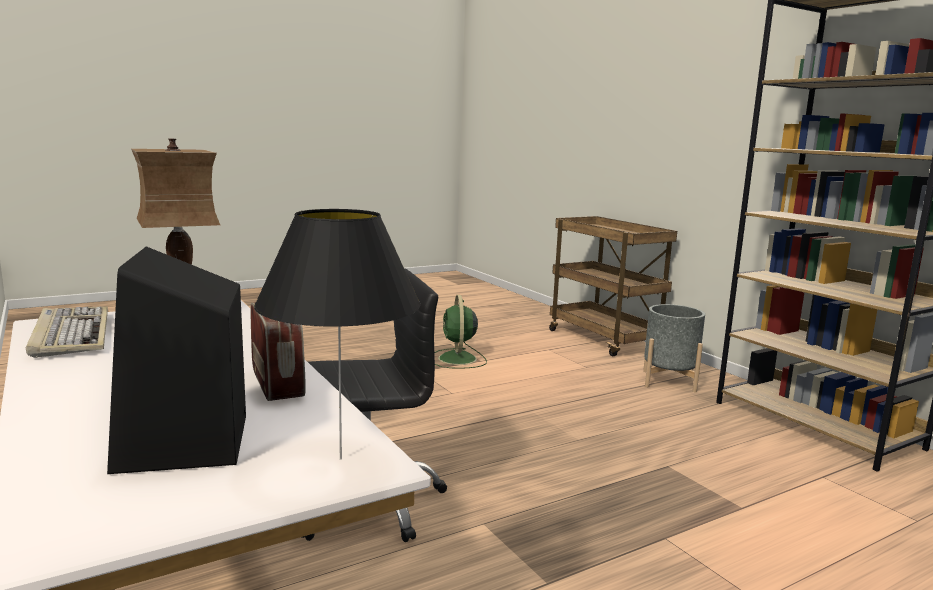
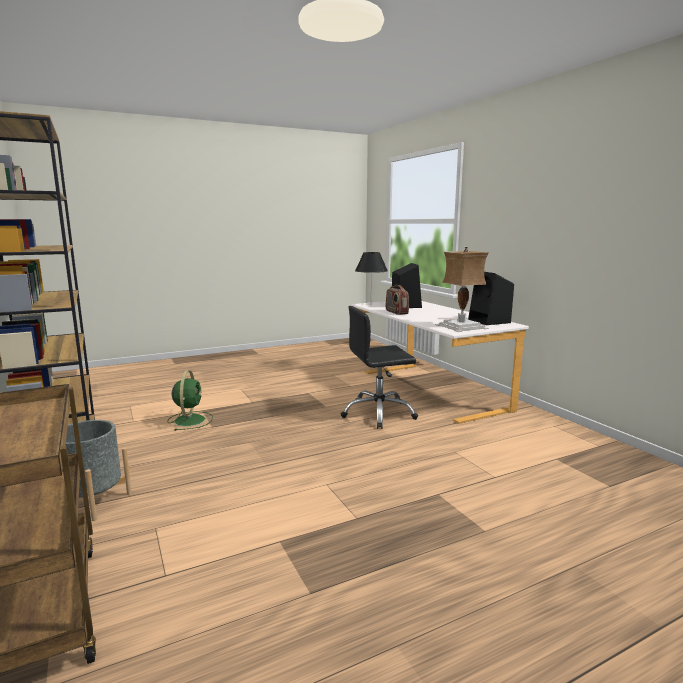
camera: 175 degrees left, 0 degrees up
keyboard [26,306,108,358] -> black speaker [468,272,514,325]
green fan [434,295,487,369] -> green fan moved to [167,370,213,431]

